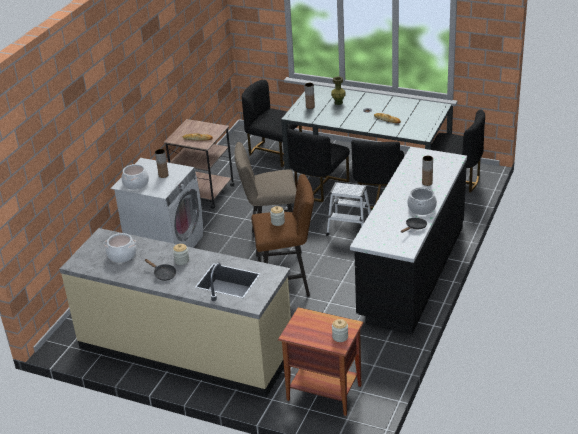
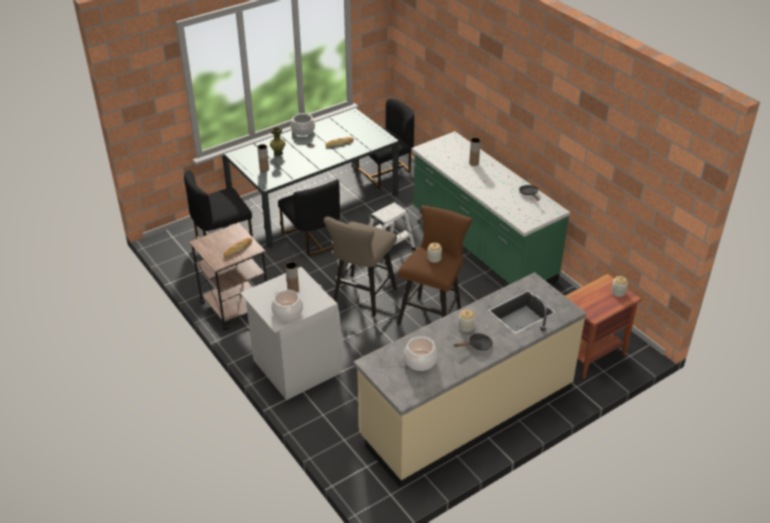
camera: 60 degrees left, 5 degrees up
black counter [350,147,467,335] -> green counter [411,131,570,285]
black chair [351,140,404,209] -> none
cooking pot [407,187,437,215] -> cooking pot moved to [291,113,315,136]

